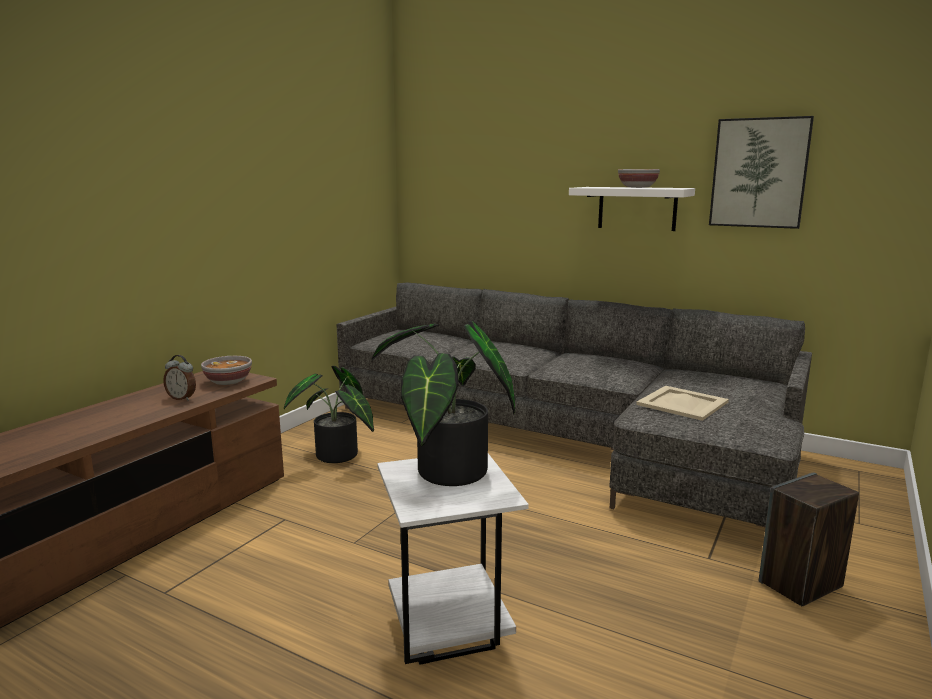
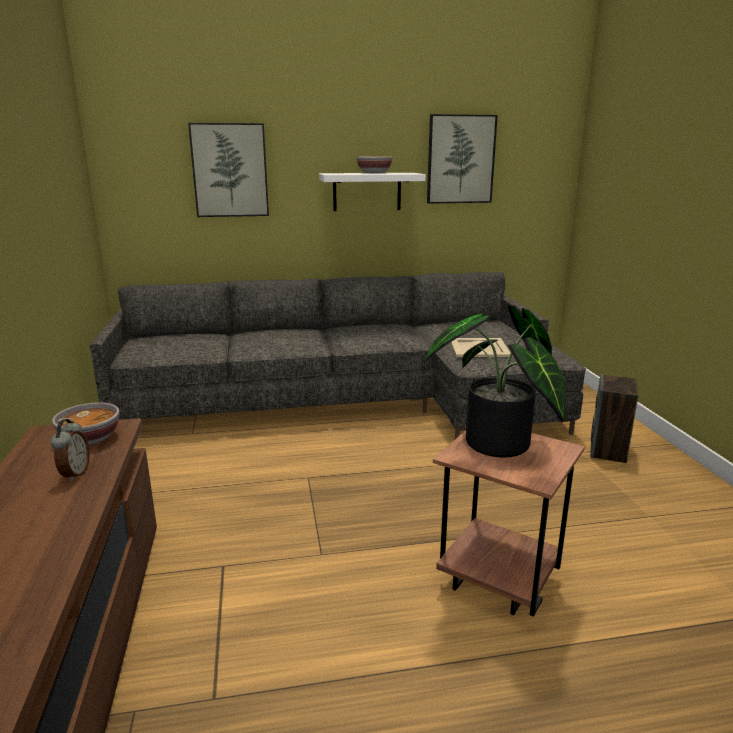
camera: 40 degrees left, 5 degrees up
alarm clock [163,355,196,401] -> alarm clock turned 75 degrees counterclockwise [51,419,90,482]
potted plant [284,366,374,463] -> none
white side table [377,454,529,665] -> brown side table [433,430,585,617]
none -> picture [188,123,269,217]

